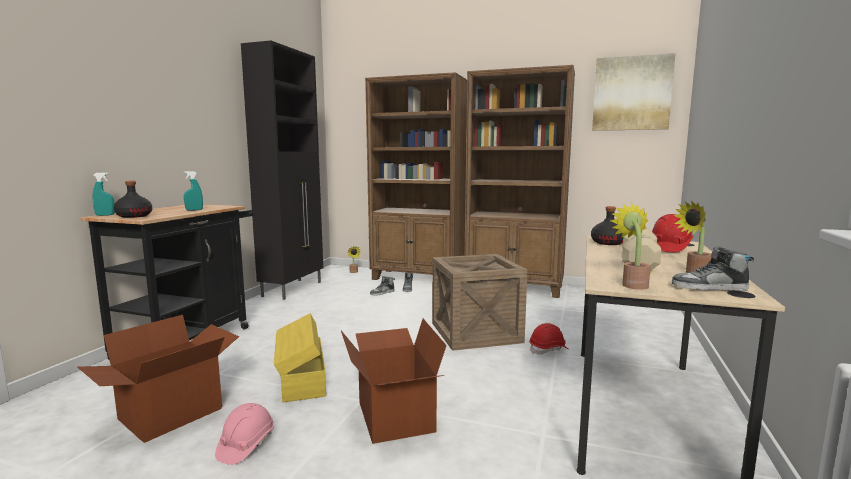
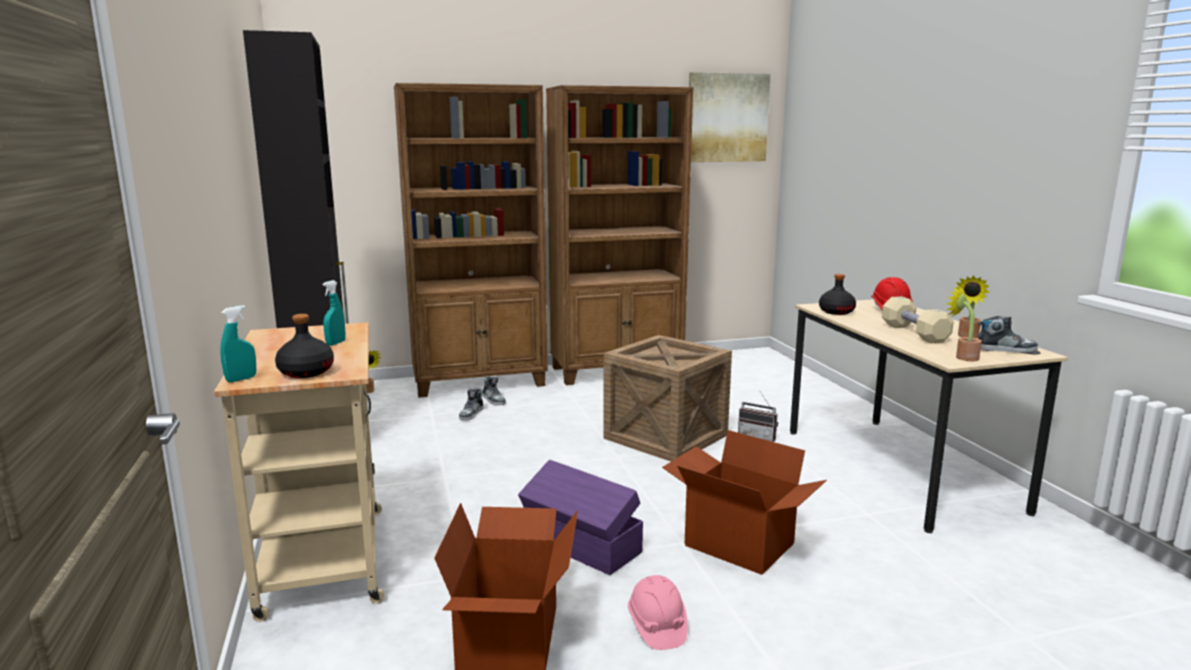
camera: 35 degrees left, 5 degrees up
black cart [80,204,254,361] -> beige cart [214,322,384,622]
yellow storage box [274,313,326,402] -> purple storage box [518,460,643,575]
red hard hat [529,323,568,355] -> radio [738,391,778,442]
shoe [671,246,754,291] -> shoe turned 150 degrees counterclockwise [978,316,1038,353]

